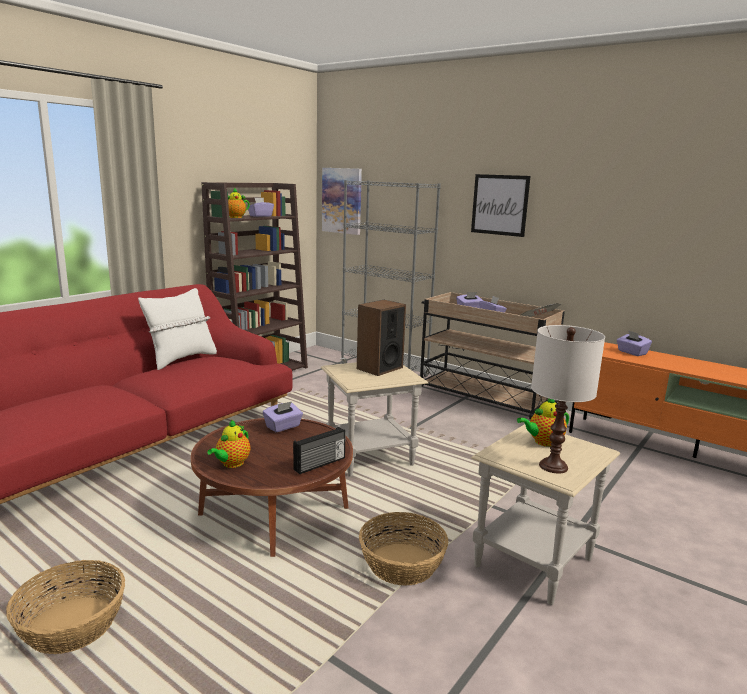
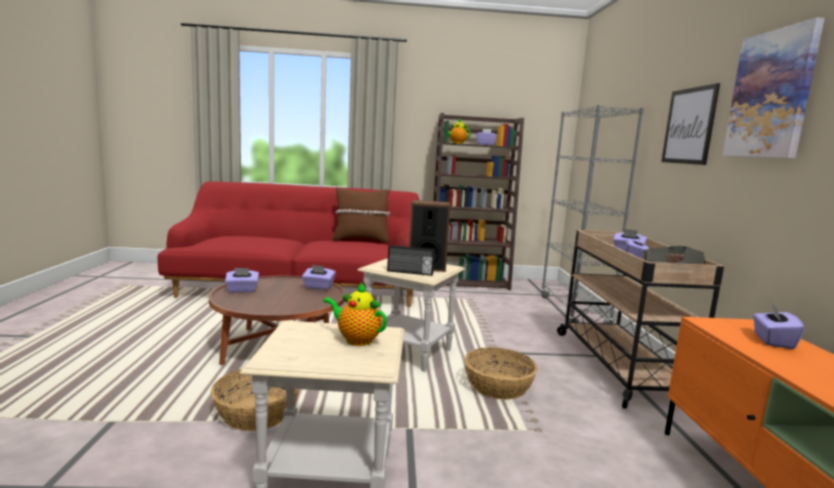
camera: 50 degrees right, 5 degrees down
basket [6,560,125,654] -> basket moved to [464,347,538,400]
white pillow [138,288,217,370] -> brown pillow [333,187,390,243]
teapot [207,420,250,468] -> purple tissue box [225,268,259,292]
radio [293,427,346,474] -> radio moved to [387,245,435,276]
picture [322,168,362,235] -> picture moved to [722,17,825,158]
white table lamp [531,325,605,473] -> none

